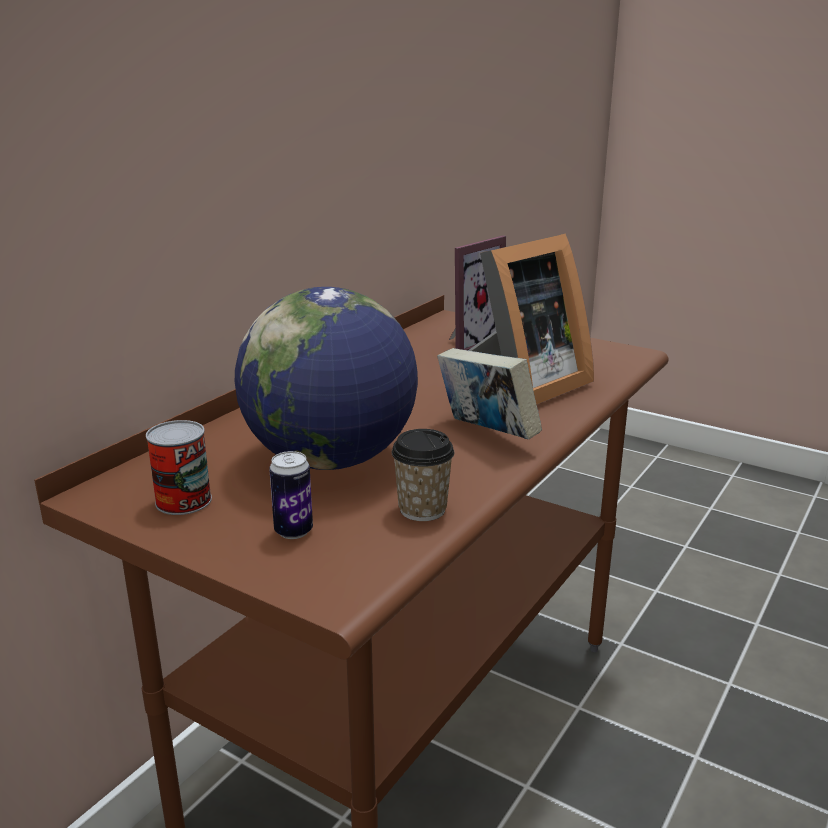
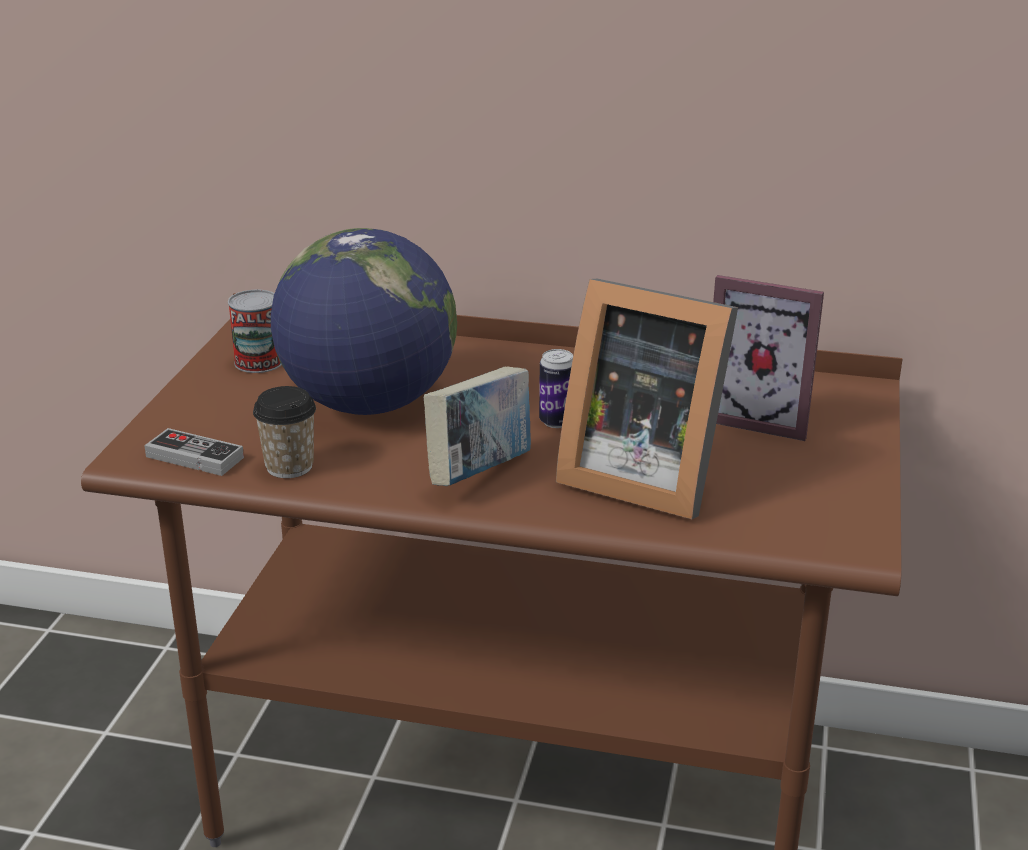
camera: 70 degrees right, 5 degrees up
can [269,451,313,539] -> can moved to [539,349,573,428]
none -> game controller [144,428,244,476]

